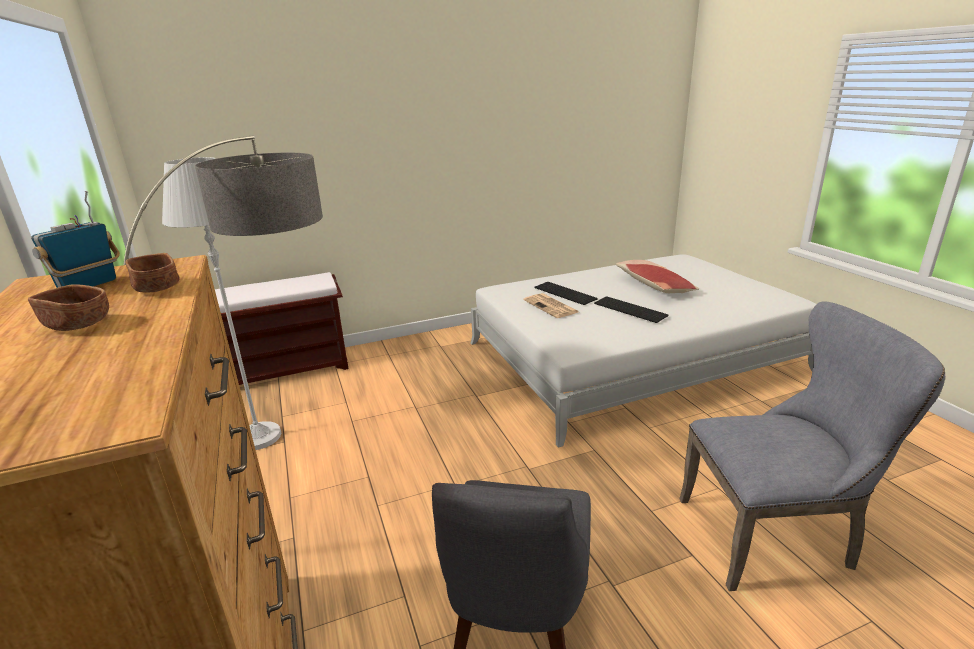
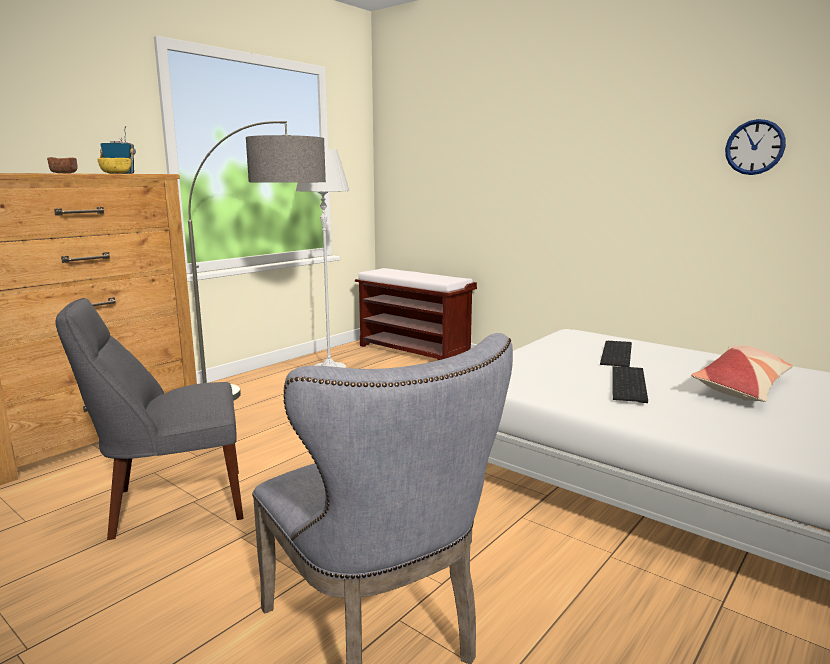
camera: 60 degrees right, 10 degrees down
brown bowl [125,253,180,292] -> yellow bowl [97,158,131,174]
newspaper [523,293,578,318] -> none
none -> wall clock [725,119,786,175]

